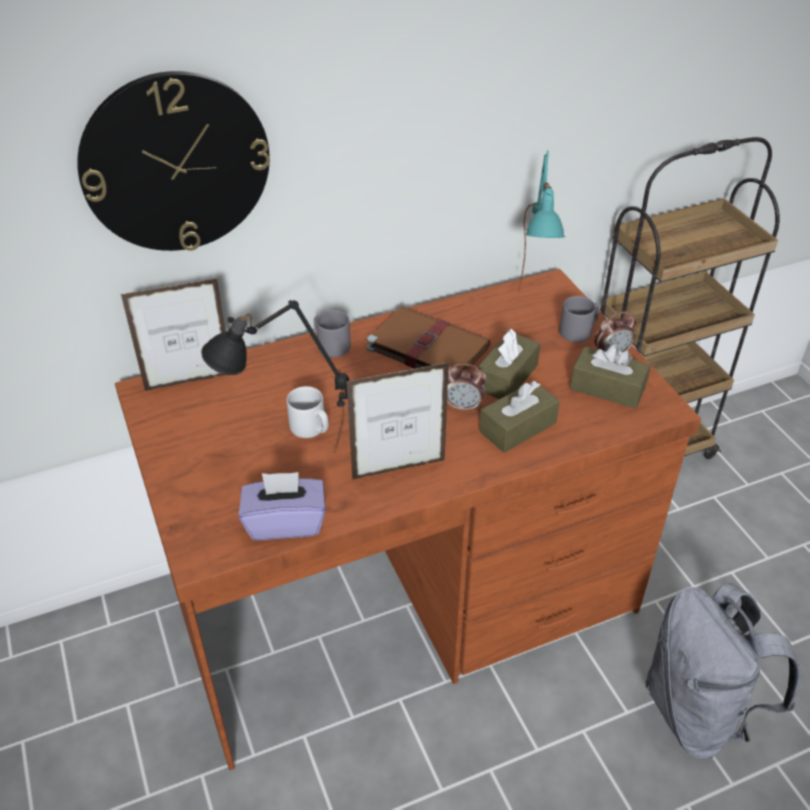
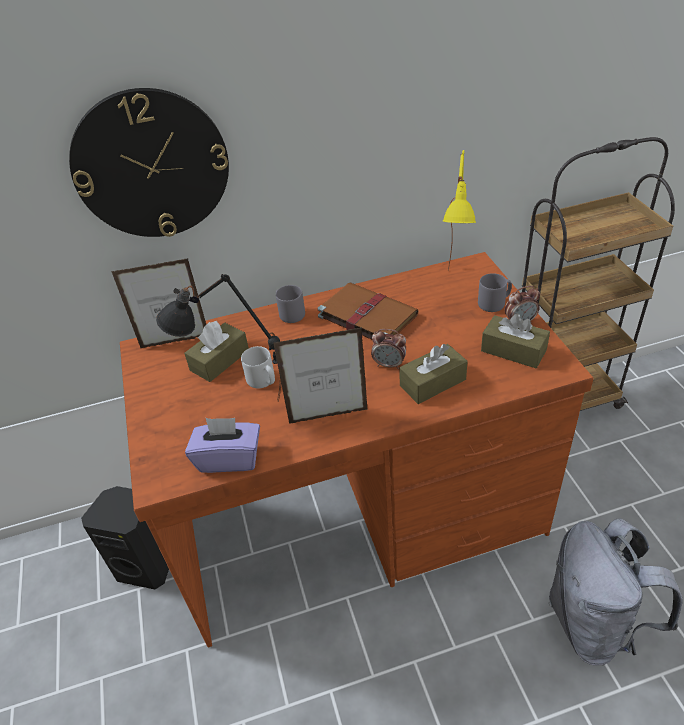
camera: 10 degrees right, 0 degrees up
brown tissue box [478,329,540,399] -> brown tissue box moved to [184,321,249,382]
turquoise table lamp [518,150,565,292] -> yellow table lamp [443,150,476,270]
none -> black speaker [81,486,169,589]

